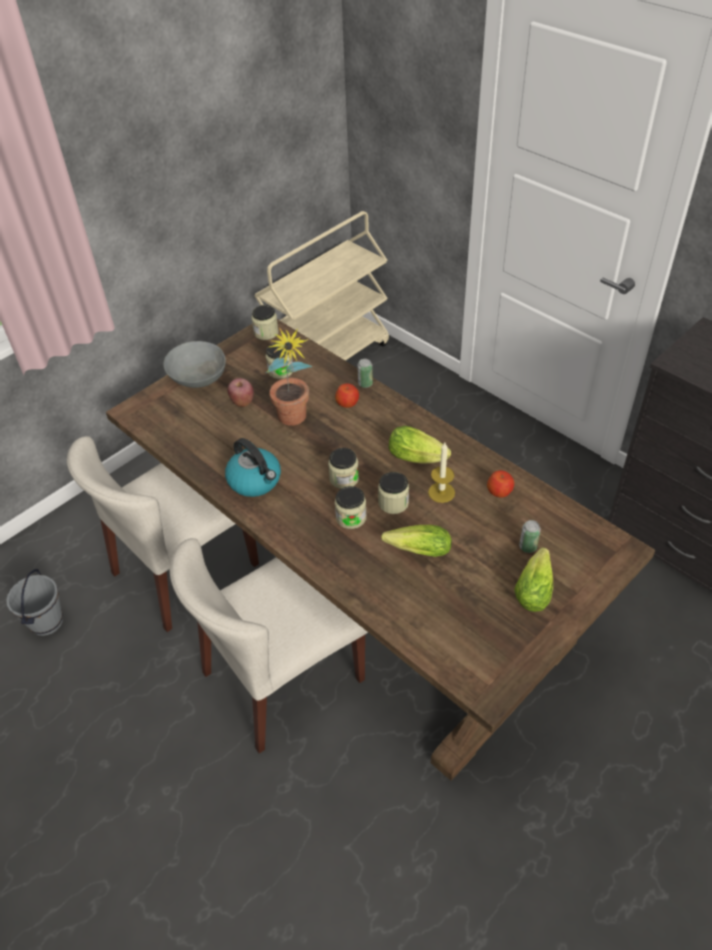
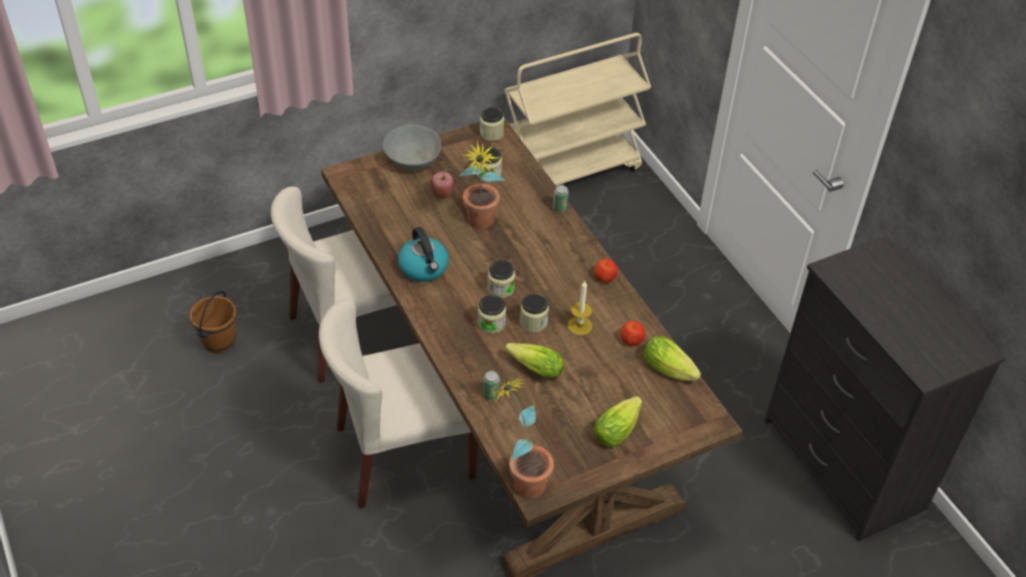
camera: 15 degrees right, 0 degrees up
grey bucket [6,569,63,636] -> brown bucket [190,291,237,353]
apple [335,384,359,408] -> apple moved to [594,259,618,283]
lettuce [389,426,451,464] -> lettuce moved to [644,336,701,381]
can [519,520,541,553] -> can moved to [483,371,500,400]
none -> potted plant [489,377,554,498]

